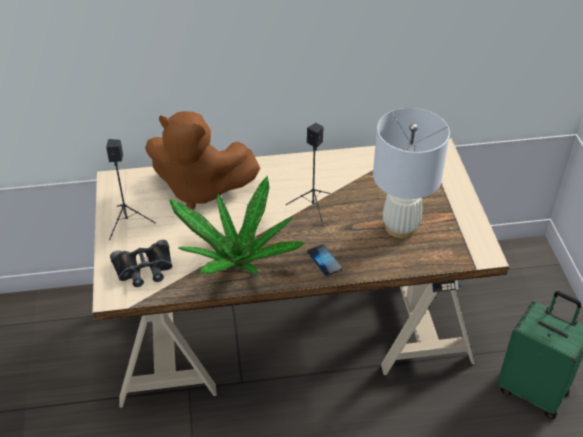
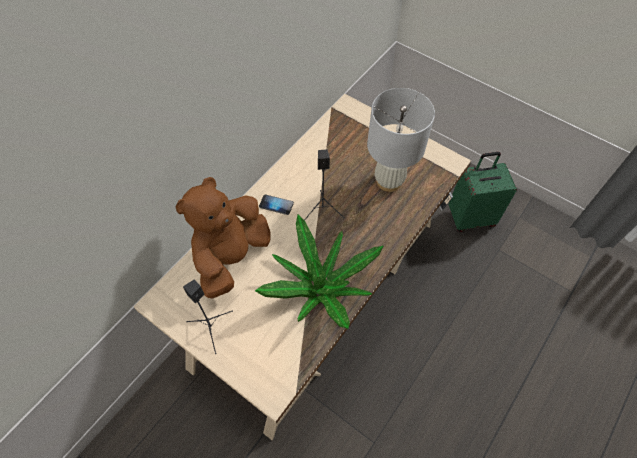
camera: 45 degrees left, 15 degrees up
black binoculars [110,240,172,287] -> none
brown plush toy [145,111,260,210] -> brown plush toy turned 150 degrees clockwise [176,177,270,299]
phone [307,244,342,276] -> phone moved to [259,194,294,215]

